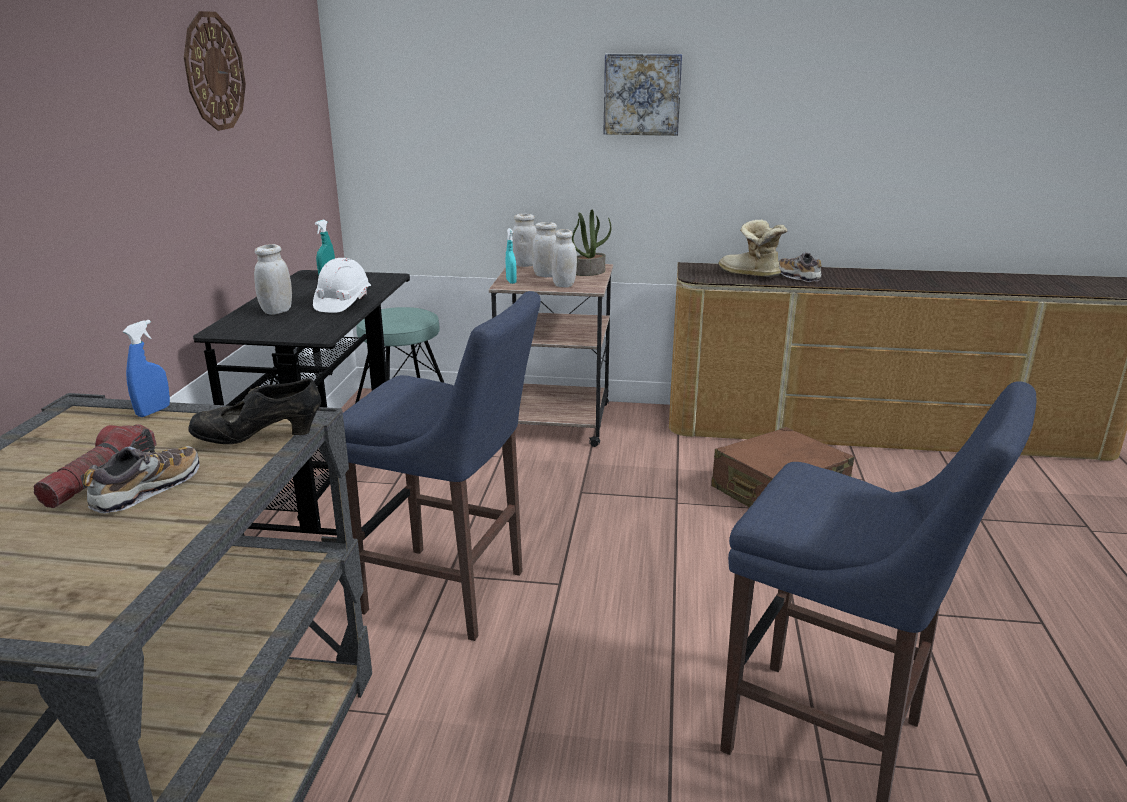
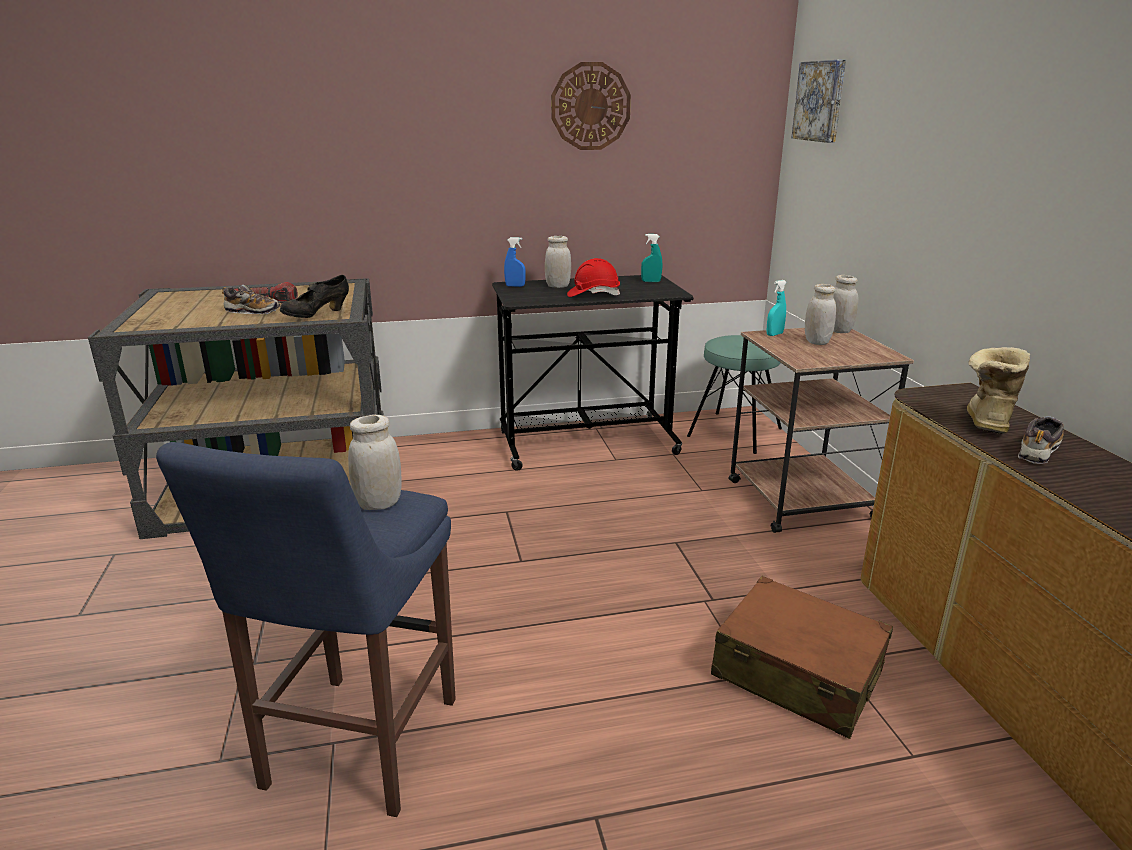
camera: 70 degrees right, 0 degrees up
blue spray bottle [123,320,170,417] -> blue spray bottle moved to [504,237,526,287]
black shoe [188,378,321,444] -> black shoe turned 105 degrees counterclockwise [280,275,349,318]
white hard hat [313,258,371,313] -> red hard hat [567,258,620,297]
blue stool [343,291,541,641] -> none
white jar [552,229,577,287] -> white jar moved to [348,415,401,510]
potted plant [572,209,611,276] -> none
picture [603,54,682,136] -> picture moved to [792,60,846,143]

